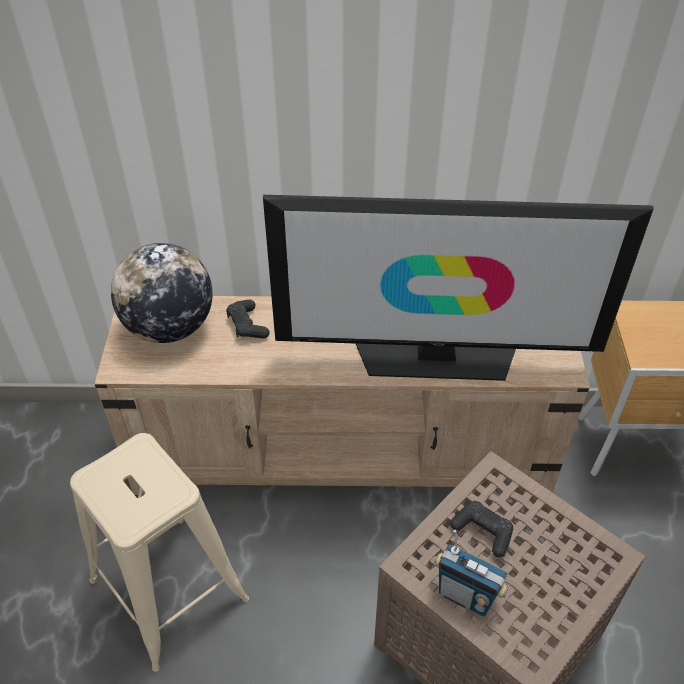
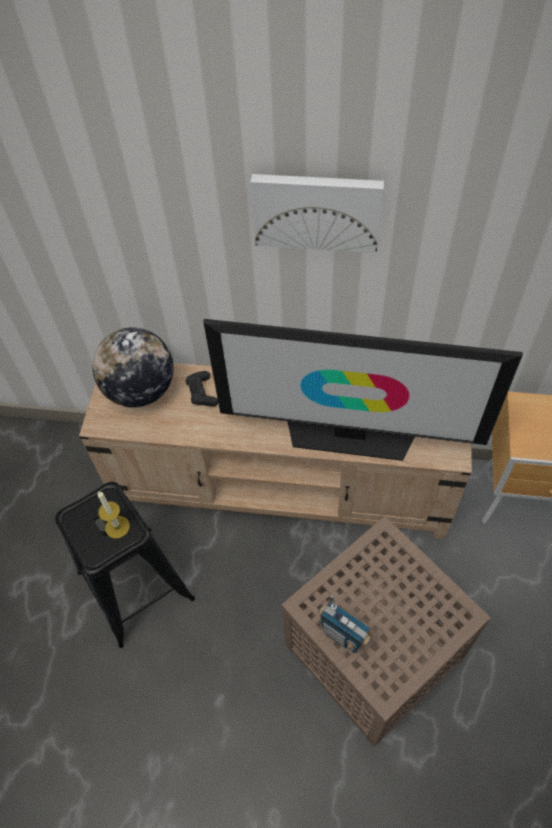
camera: 10 degrees right, 10 degrees up
beige stool [70,433,249,672] -> black stool [55,482,195,648]
black game controller [450,501,513,557] -> none
none -> candle [97,492,130,539]
none -> picture [251,174,384,253]

